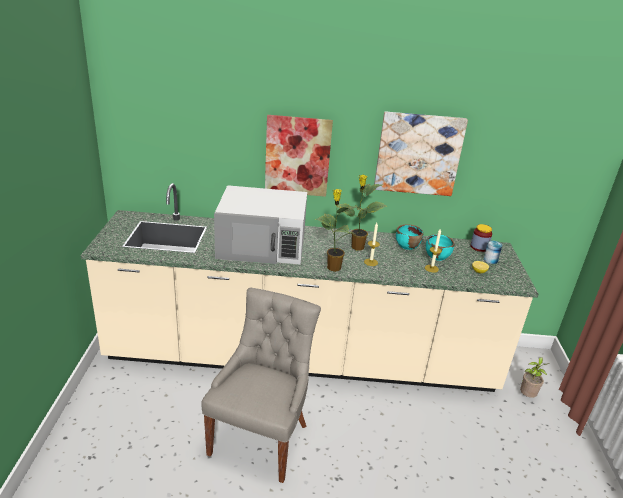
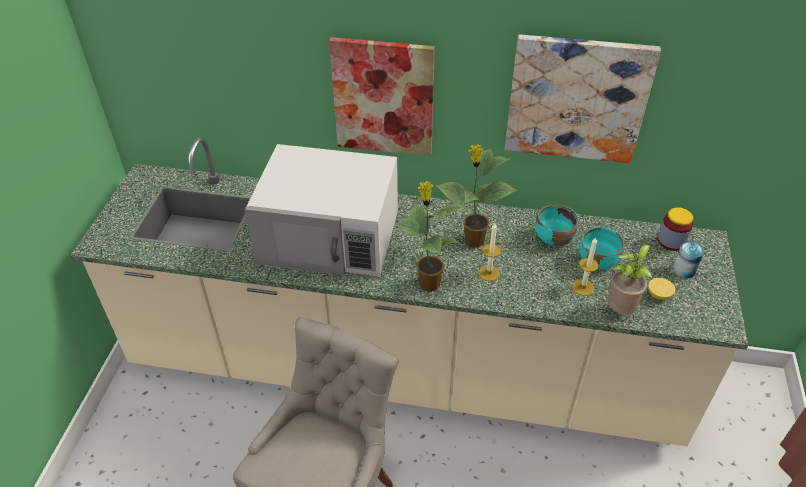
camera: 10 degrees right, 15 degrees up
potted plant [520,357,547,398] -> potted plant moved to [607,245,658,314]

